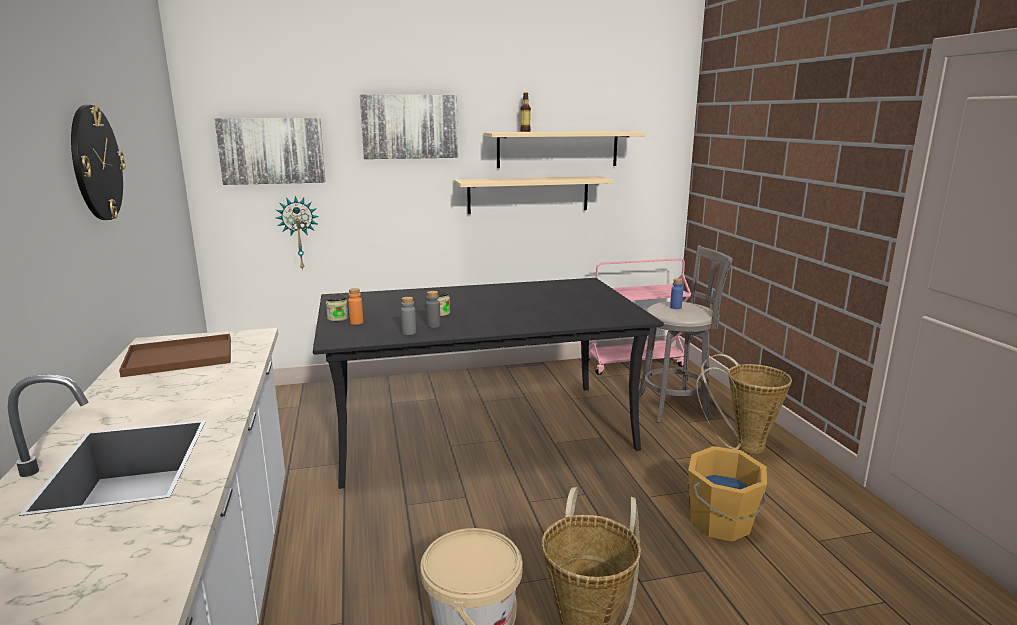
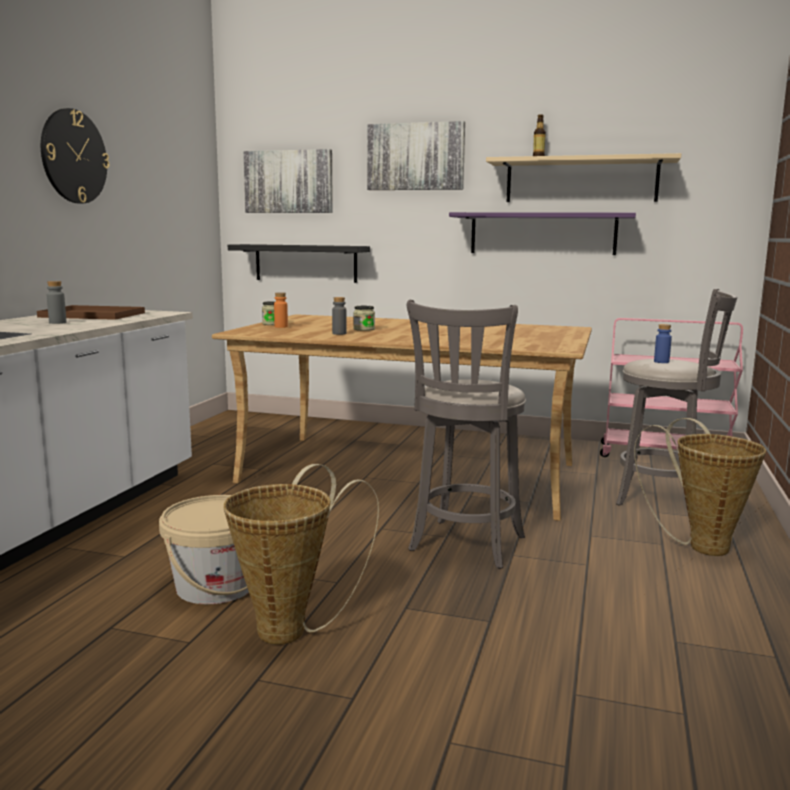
camera: 30 degrees right, 5 degrees down
wall clock [276,196,319,271] -> black shelf [228,244,370,283]
black dining table [313,278,664,489] -> beige dining table [212,314,592,521]
grey bottle [401,297,416,335] -> grey bottle moved to [47,281,66,324]
beige shelf [454,176,614,214] -> purple shelf [449,212,636,255]
orange bucket [688,446,767,541] -> none
none -> grey stool [407,300,526,569]

